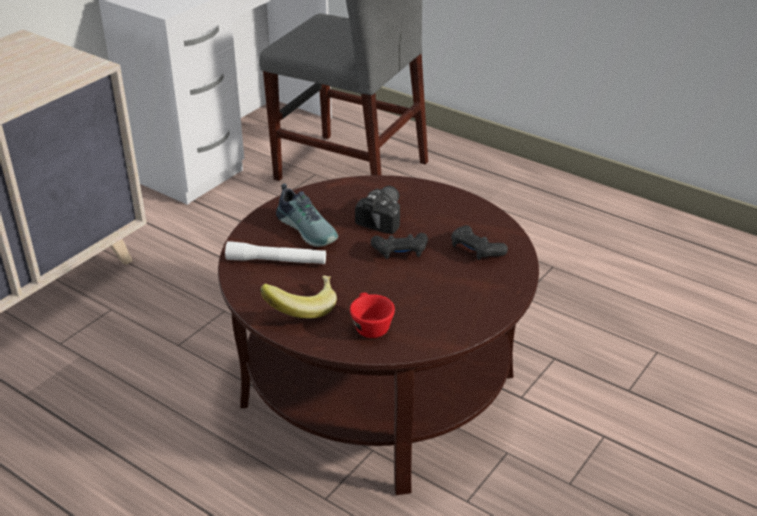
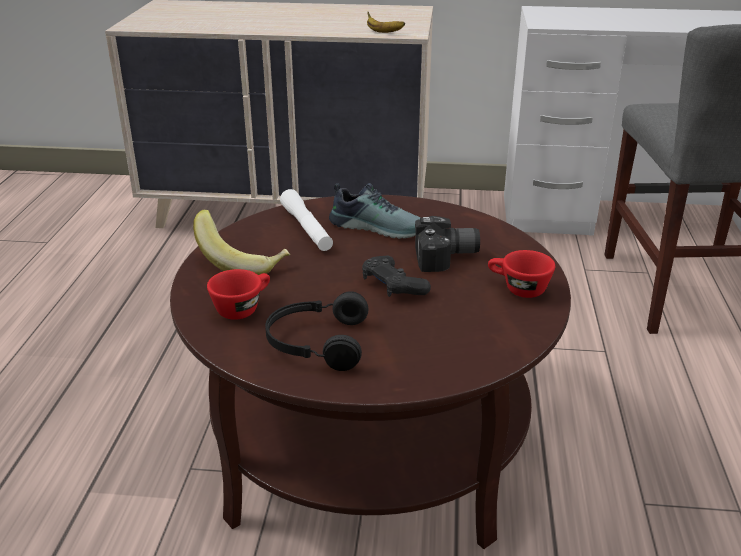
camera: 60 degrees right, 5 degrees down
shoe [276,183,338,247] -> shoe turned 90 degrees counterclockwise [329,183,420,239]
black game controller [451,225,508,260] -> none
none -> black headphones [265,291,369,371]
none -> banana [367,12,405,33]
none -> red cup [488,250,555,298]

